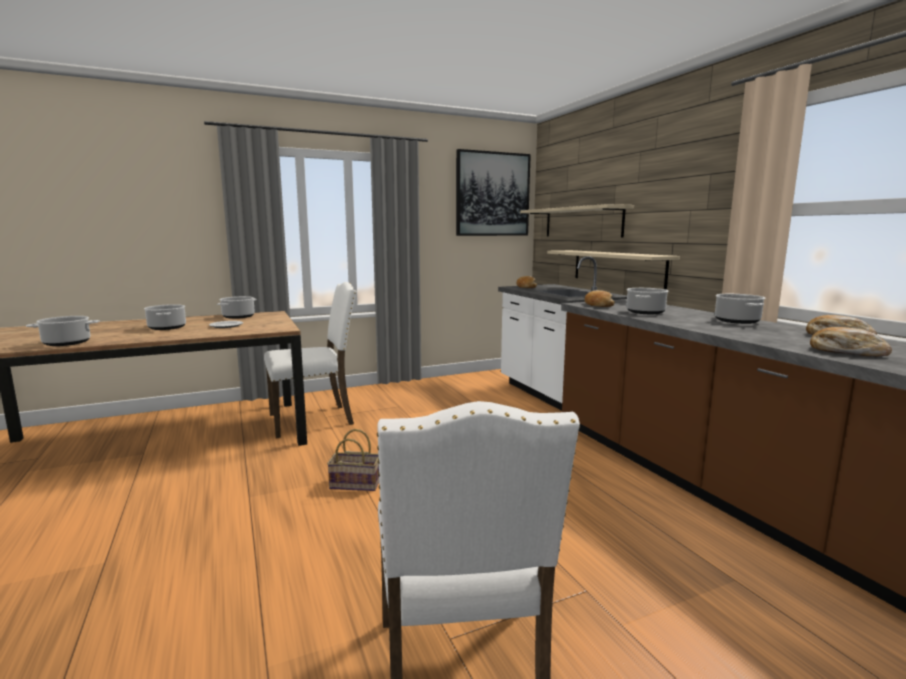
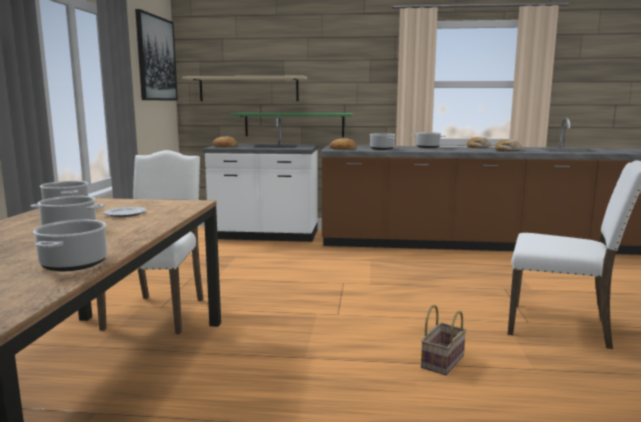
camera: 60 degrees left, 0 degrees up
basket [327,429,379,491] -> basket moved to [421,304,466,375]
beige shelf [547,250,680,290] -> green shelf [230,113,353,137]

